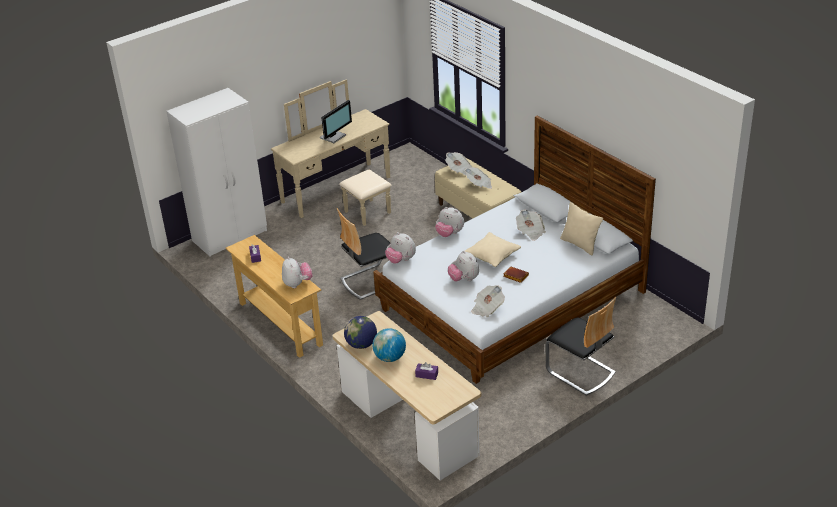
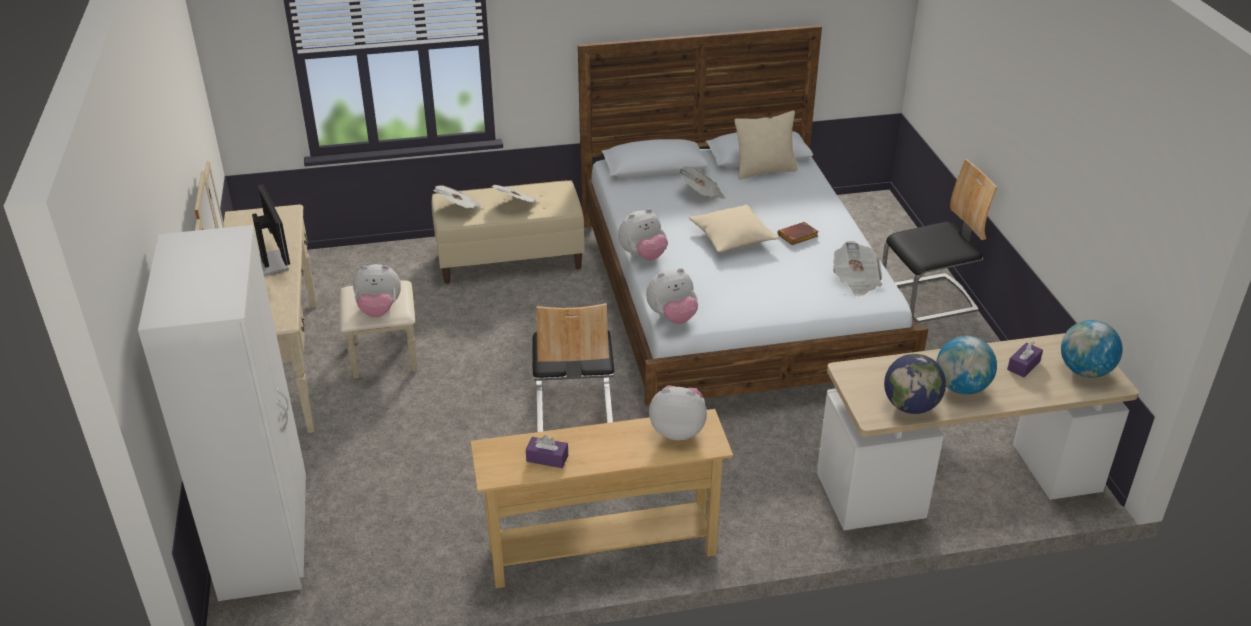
camera: 65 degrees left, 0 degrees up
plush toy [448,251,479,282] -> plush toy moved to [353,264,401,317]
none -> globe [1061,320,1123,378]

